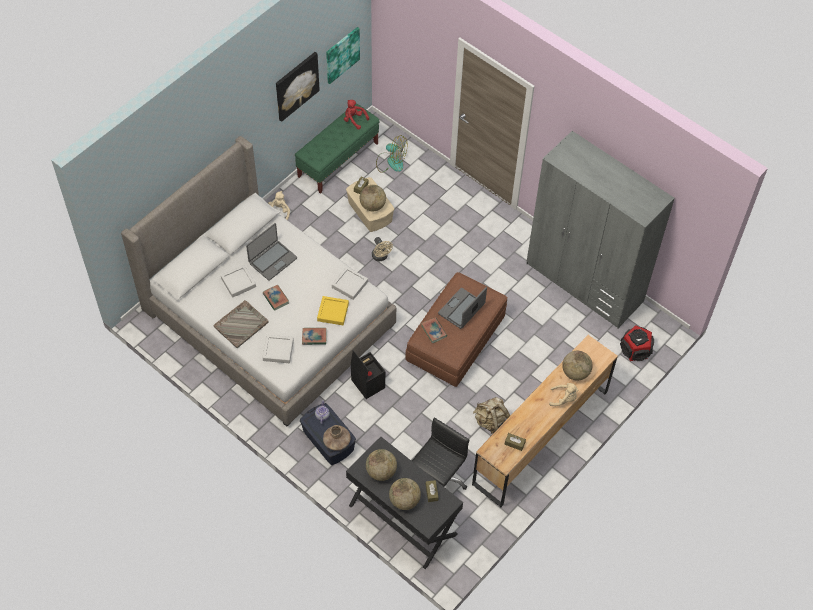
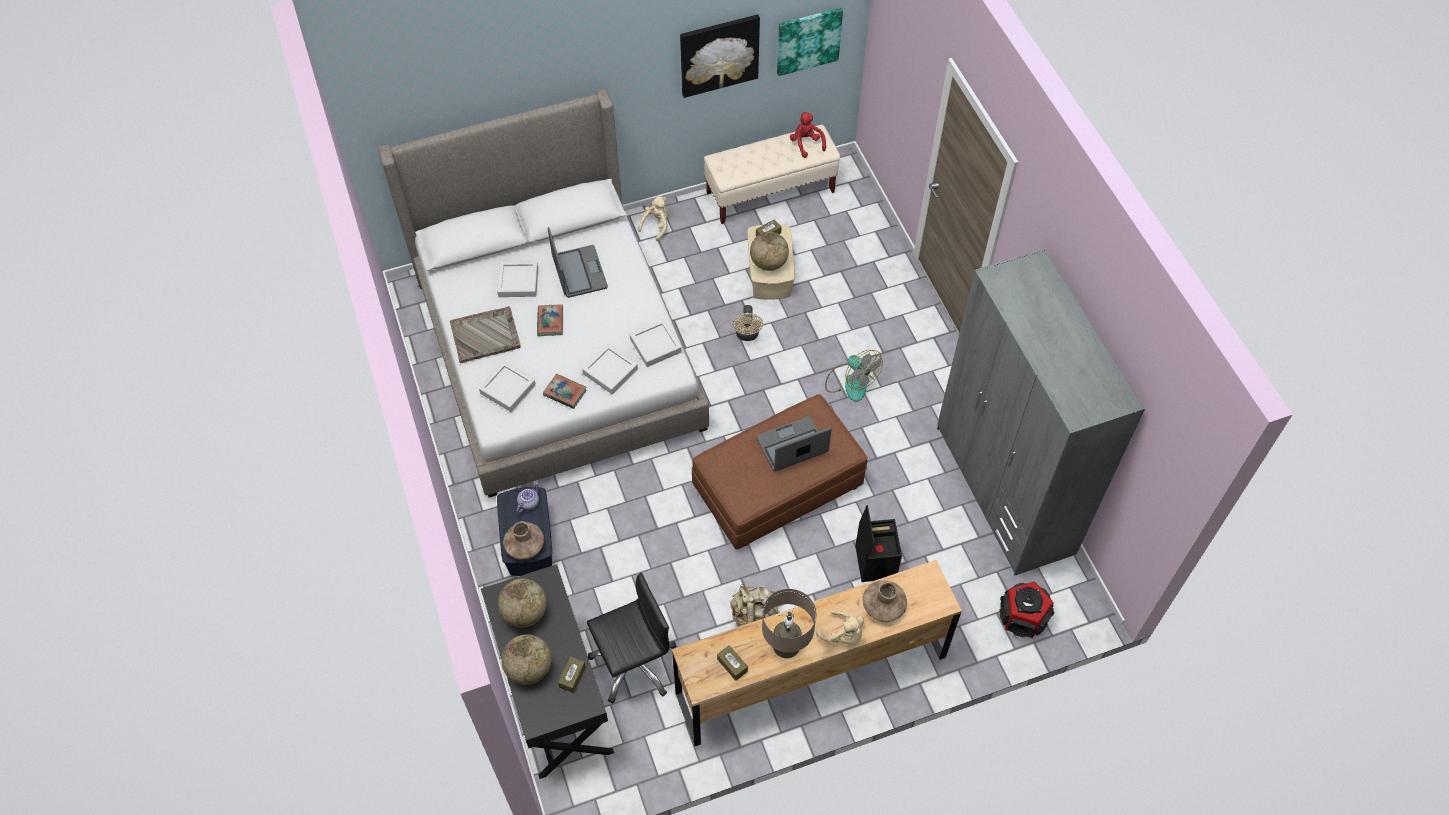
camera: 30 degrees right, 0 degrees up
laptop [246,223,297,281] -> laptop turned 90 degrees counterclockwise [548,227,608,298]
green bench [295,103,380,194] -> beige bench [704,125,840,224]
yellow tray [317,296,349,325] -> grey tray [582,344,638,394]
black storage box [351,350,385,399] -> black storage box moved to [855,505,902,582]
fan [376,135,407,173] -> fan moved to [825,350,883,402]
book [421,317,447,343] -> none
globe [562,351,593,381] -> brown vase [862,580,907,622]
none -> beige table lamp [762,589,816,658]

